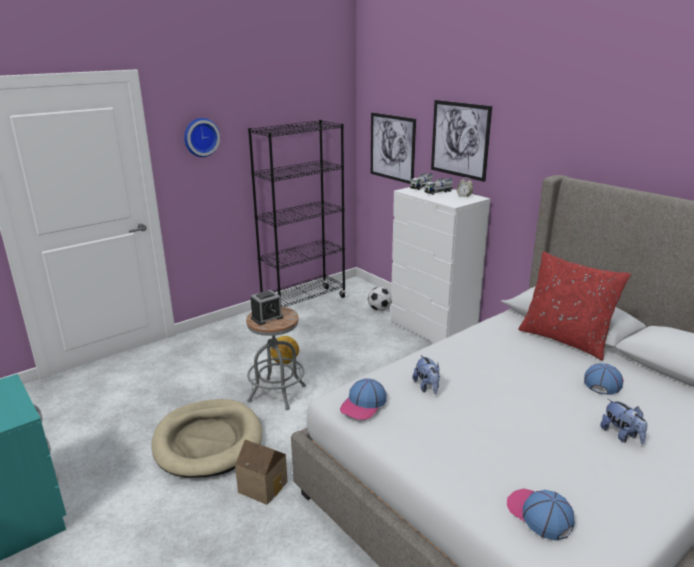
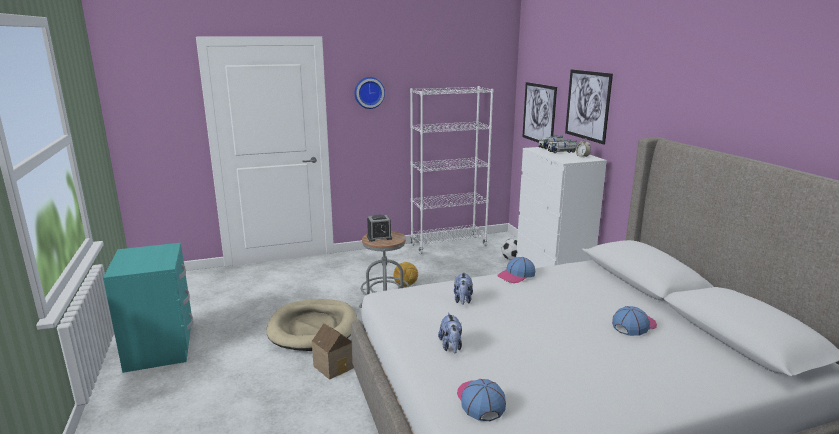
camera: 20 degrees right, 5 degrees down
black bookcase [248,120,346,307] -> white bookcase [410,86,493,255]
cap [340,378,387,420] -> cap moved to [498,257,535,283]
red pillow [518,252,631,361] -> none
plush toy [600,399,647,444] -> plush toy moved to [438,313,462,353]

